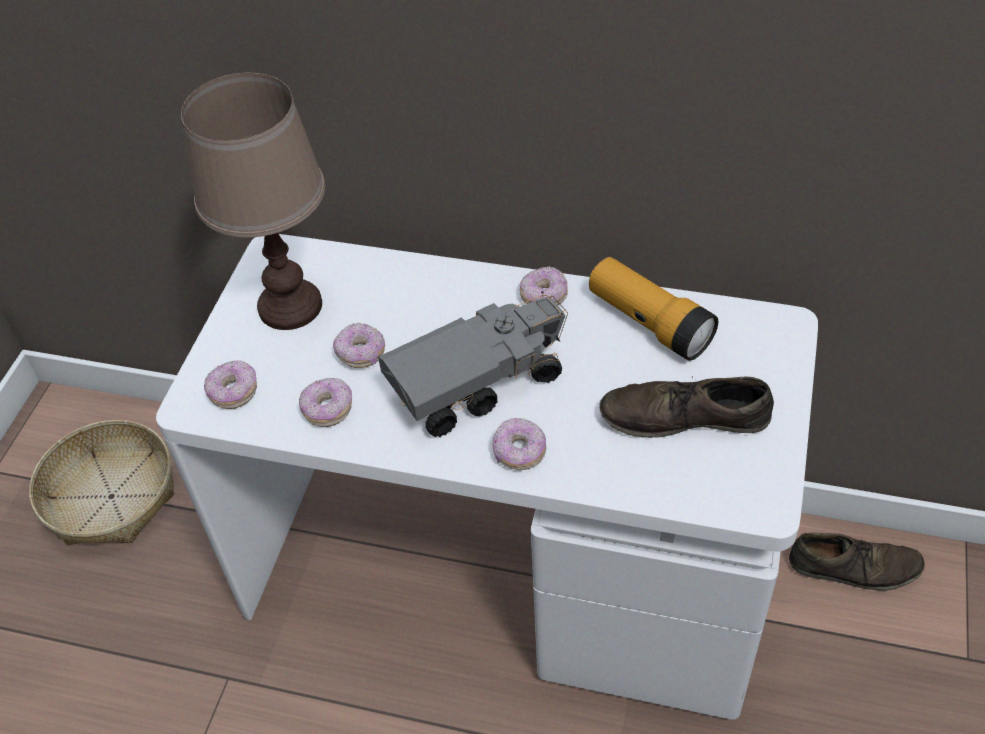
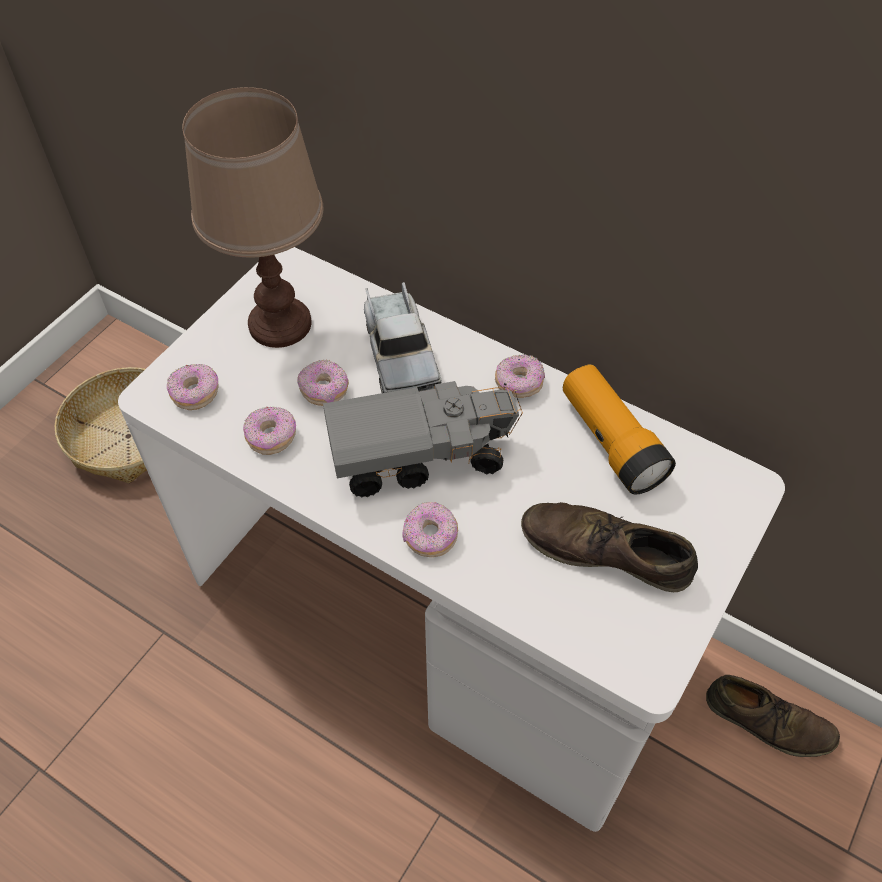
camera: 15 degrees right, 5 degrees up
none -> toy truck [364,282,442,393]

